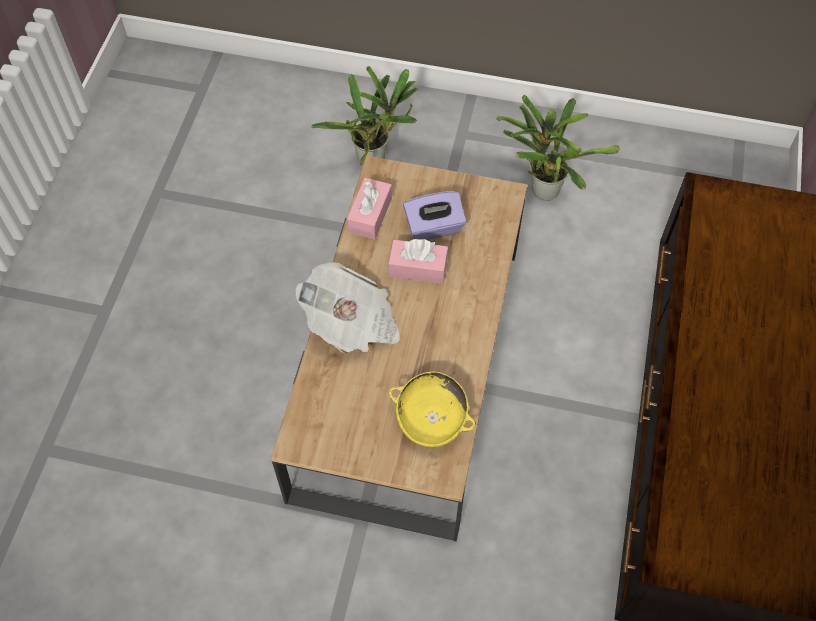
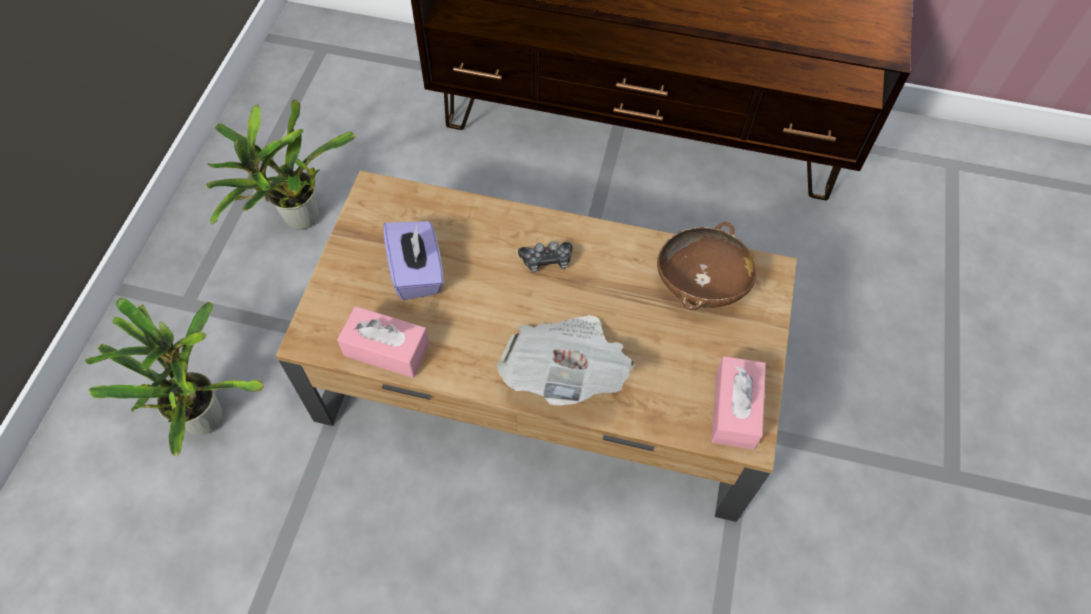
camera: 90 degrees left, 0 degrees up
pink tissue box [388,239,448,284] -> pink tissue box moved to [711,356,766,450]
yellow bowl [389,372,476,447] -> brown bowl [657,222,757,310]
none -> game controller [518,241,573,273]

